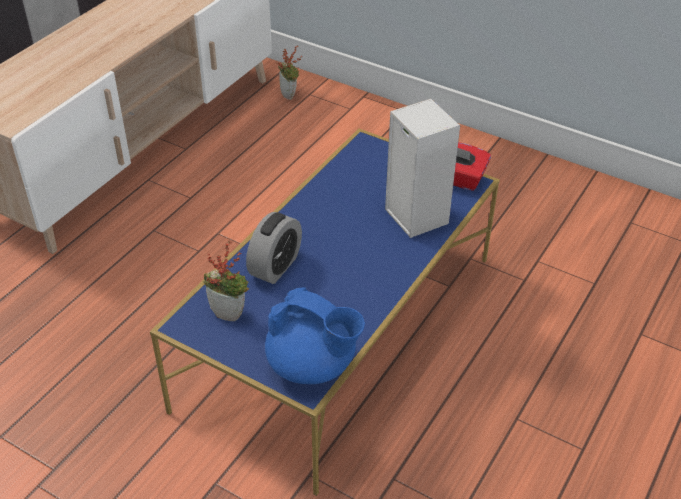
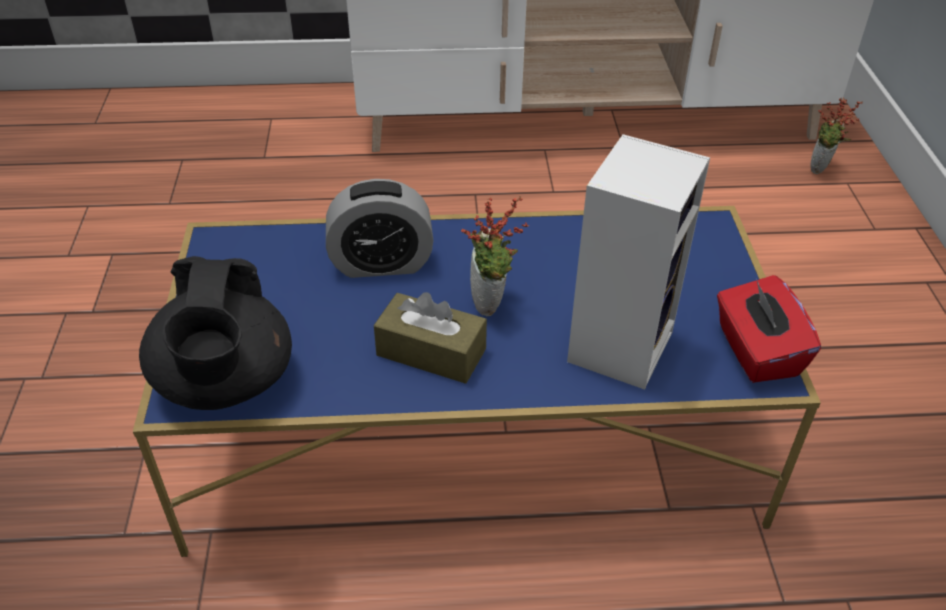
camera: 55 degrees right, 0 degrees up
potted plant [203,241,249,321] -> potted plant moved to [461,196,528,316]
blue teapot [265,288,365,384] -> black teapot [139,256,292,410]
none -> brown tissue box [374,292,487,383]

